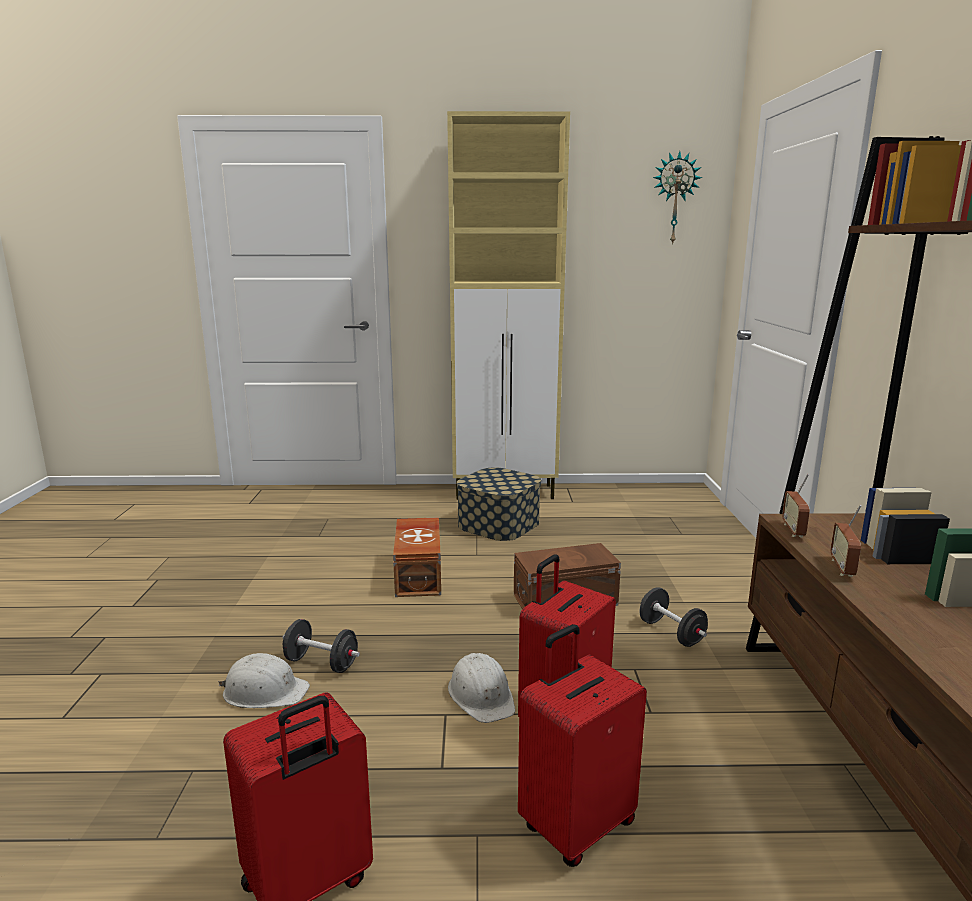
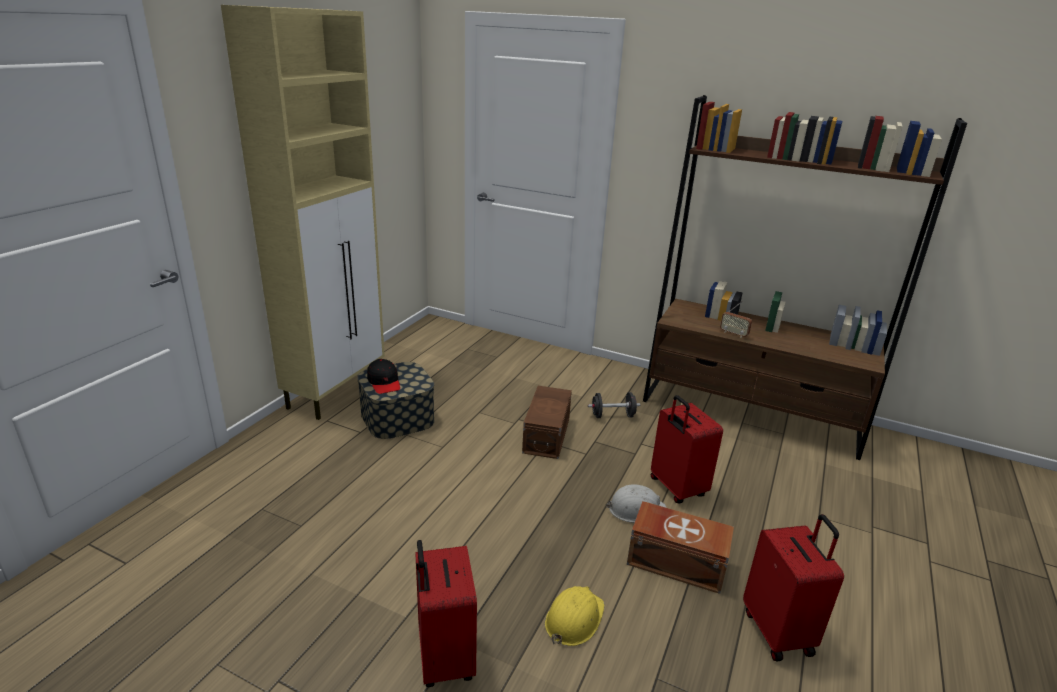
camera: 65 degrees left, 10 degrees up
white hard hat [218,653,310,708] -> yellow hard hat [545,586,605,646]
black dumbbell [283,619,360,673] -> none
brown storage box [393,517,441,597] -> brown storage box moved to [627,501,734,594]
red suitcase [518,624,647,867] -> red suitcase moved to [415,540,477,687]
wall clock [653,151,702,245] -> none
radio [782,474,810,537] -> none
none -> black cap [367,359,400,394]

